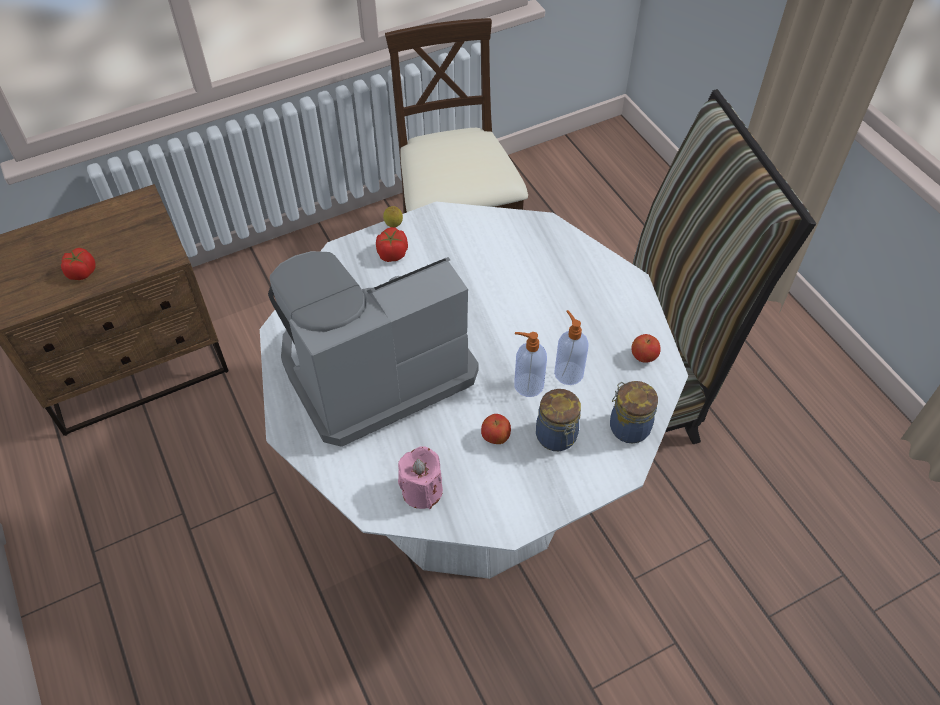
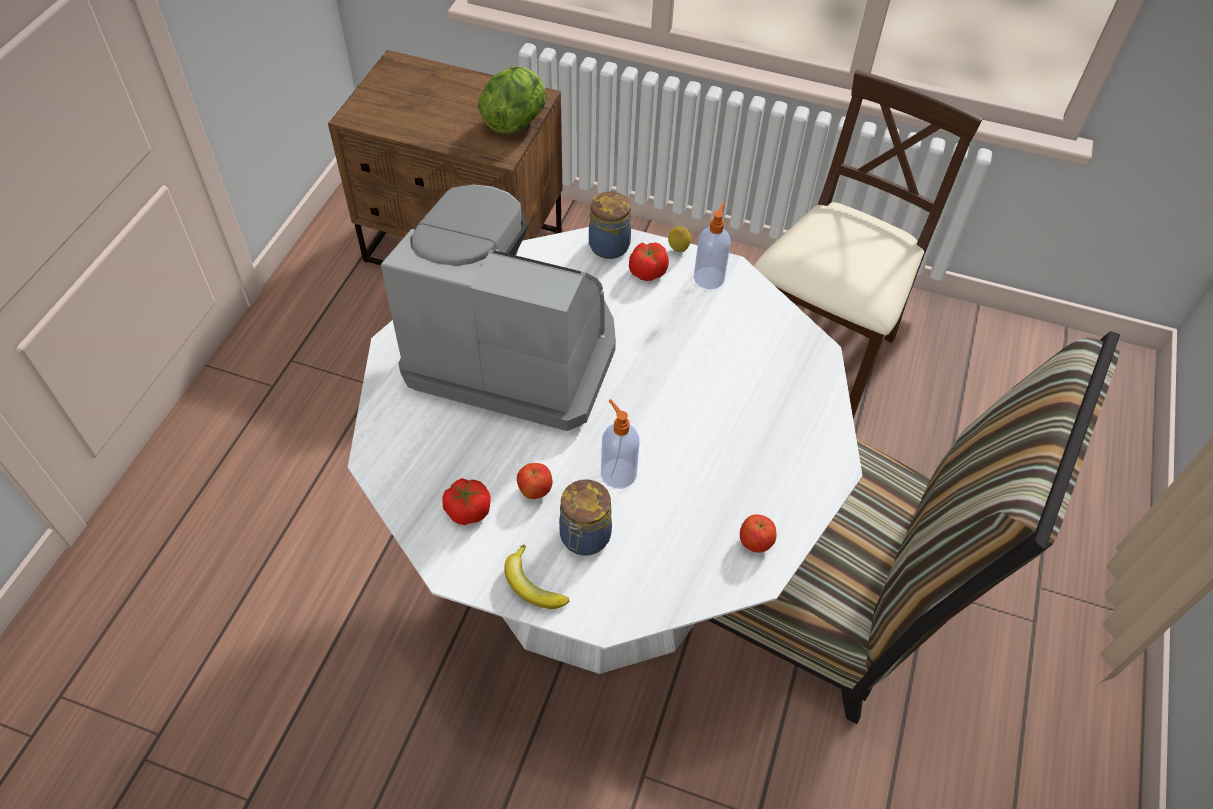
camera: 45 degrees right, 0 degrees up
tomato [61,248,95,280] -> tomato moved to [442,478,491,525]
pink candle [398,446,443,509] -> none
soap dispenser [554,310,589,385] -> soap dispenser moved to [693,202,731,290]
jar [610,381,658,444] -> jar moved to [589,191,631,259]
none -> lettuce [478,66,546,134]
none -> banana [504,545,569,609]

